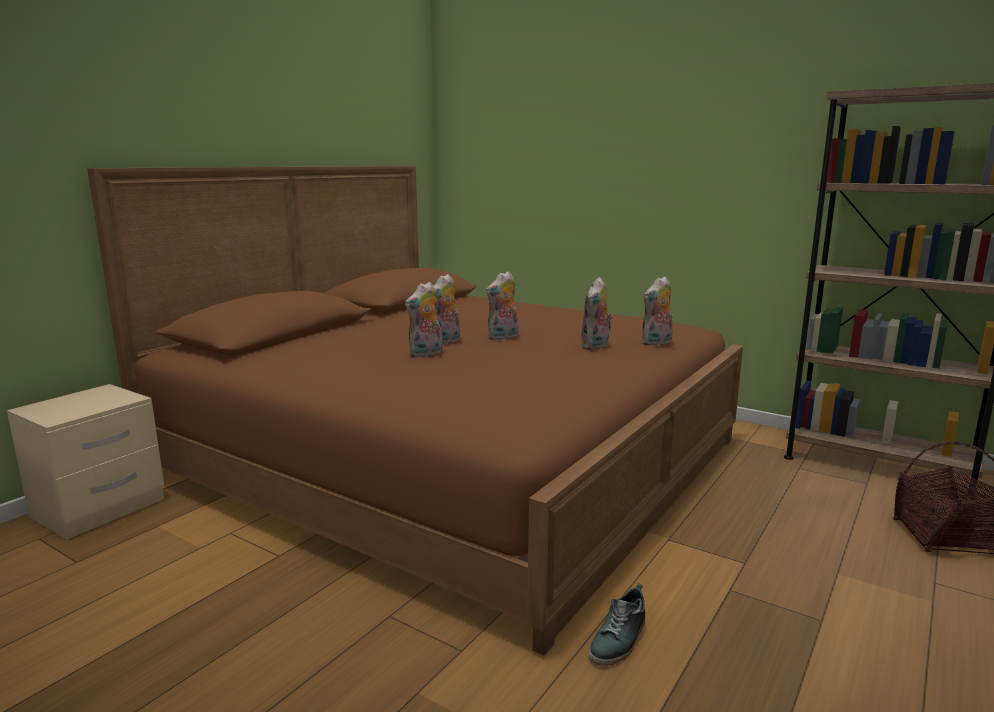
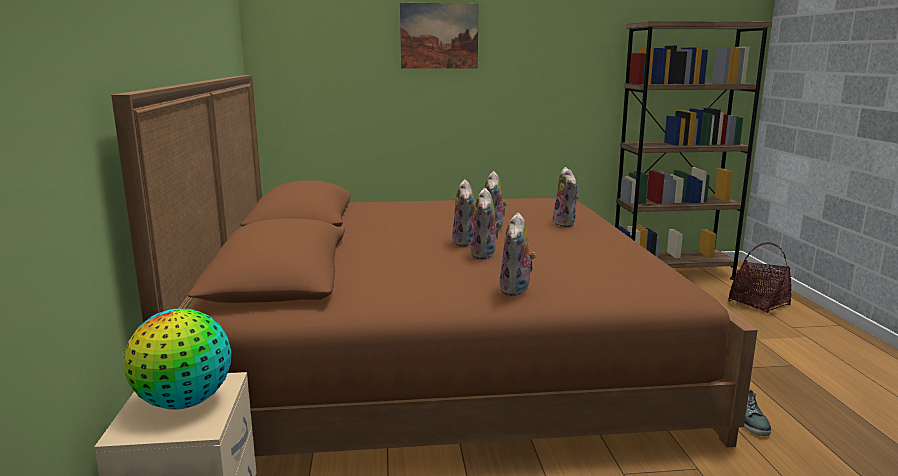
camera: 40 degrees left, 0 degrees up
plush toy [642,276,673,346] -> plush toy moved to [499,212,536,296]
none -> globe [124,309,231,410]
none -> picture [400,3,479,69]

